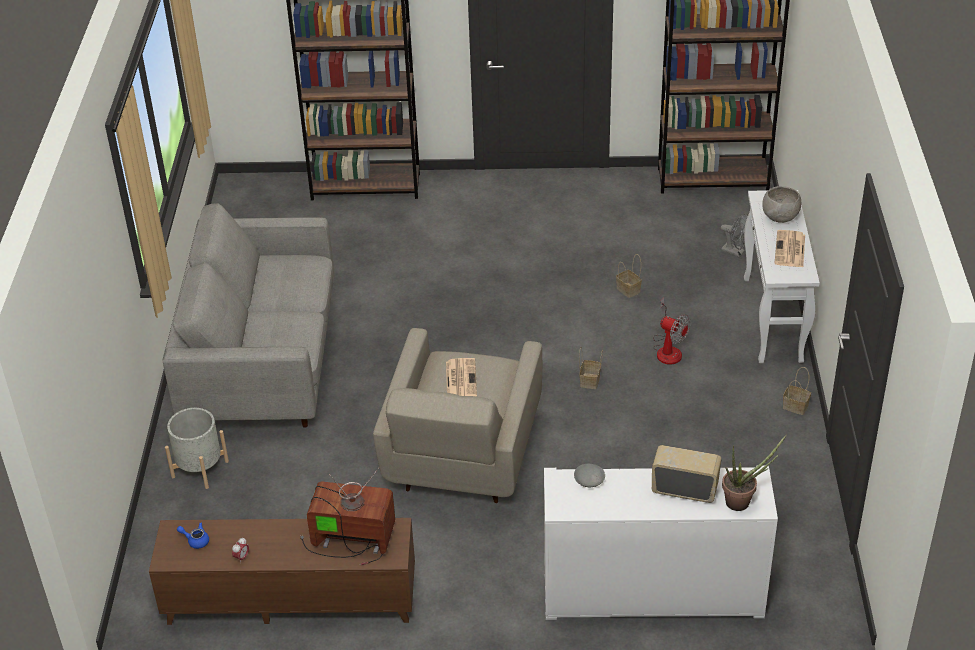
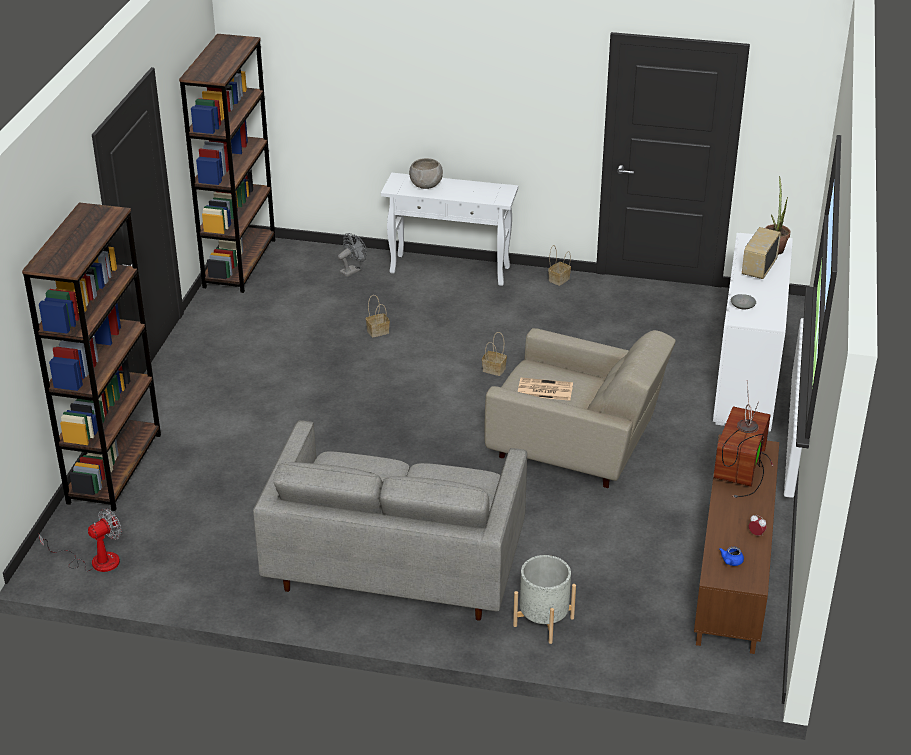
camera: 80 degrees left, 5 degrees down
fan [653,298,691,365] -> fan moved to [39,508,121,572]
newspaper [774,230,805,267] -> none

